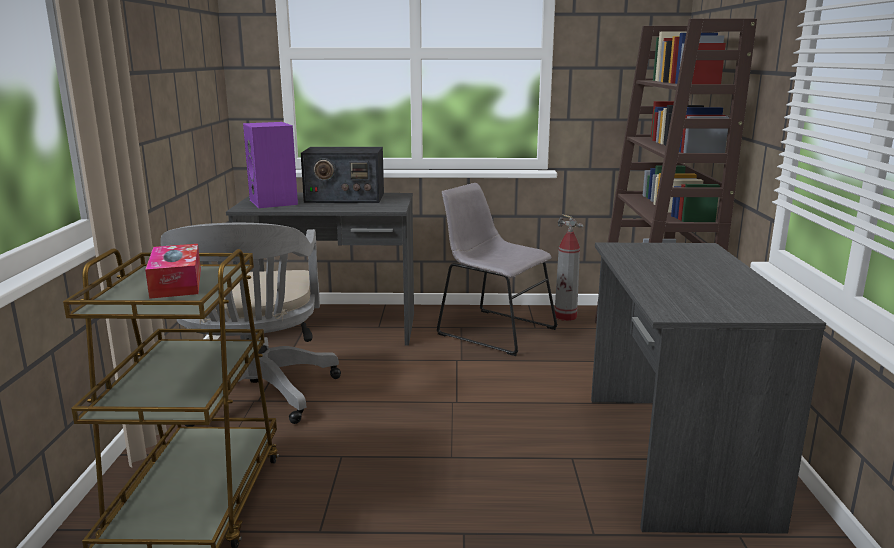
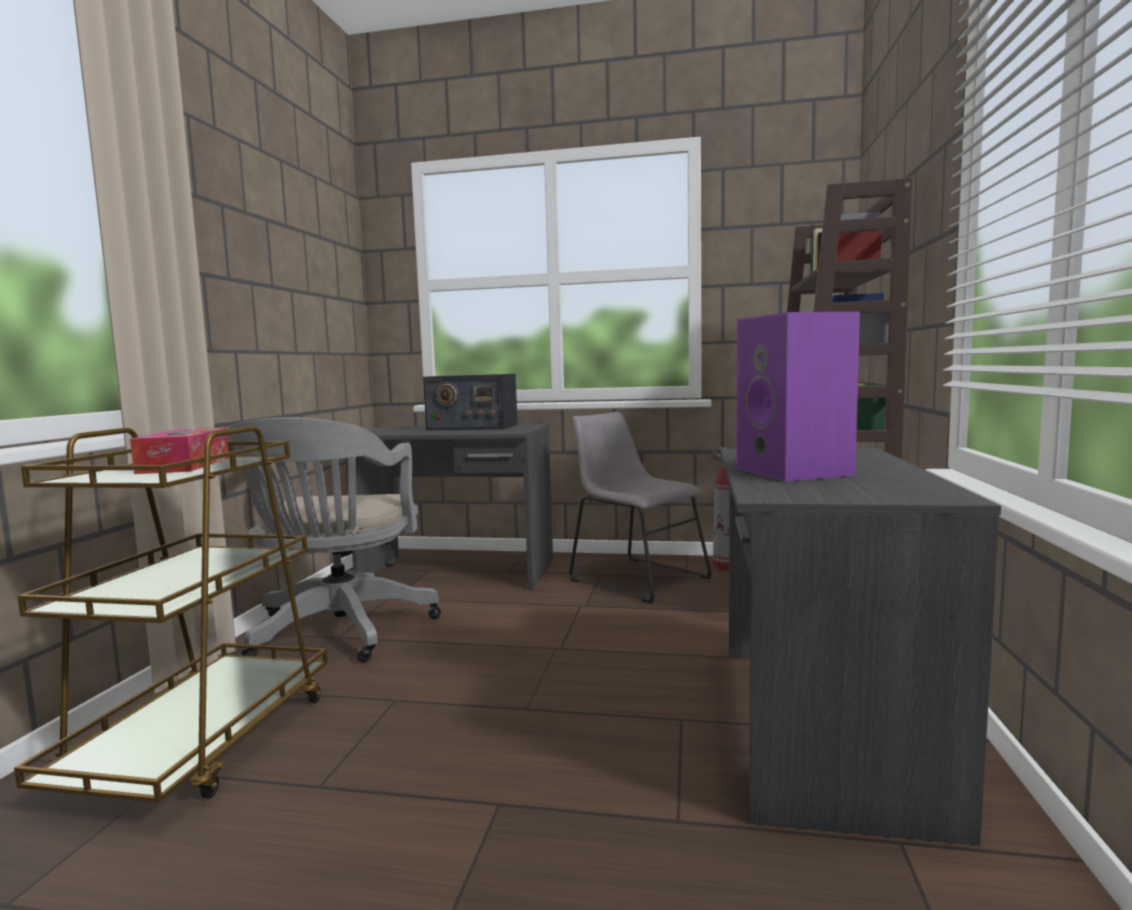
camera: 10 degrees right, 10 degrees down
purple speaker [243,122,298,208] -> purple speaker moved to [736,312,860,482]

